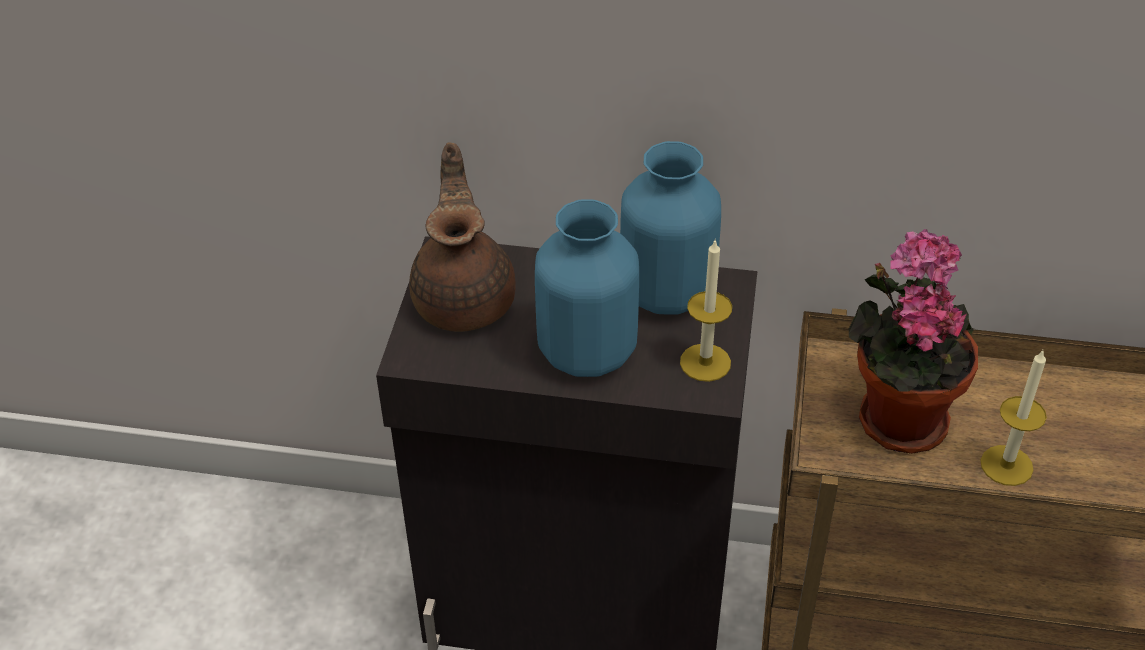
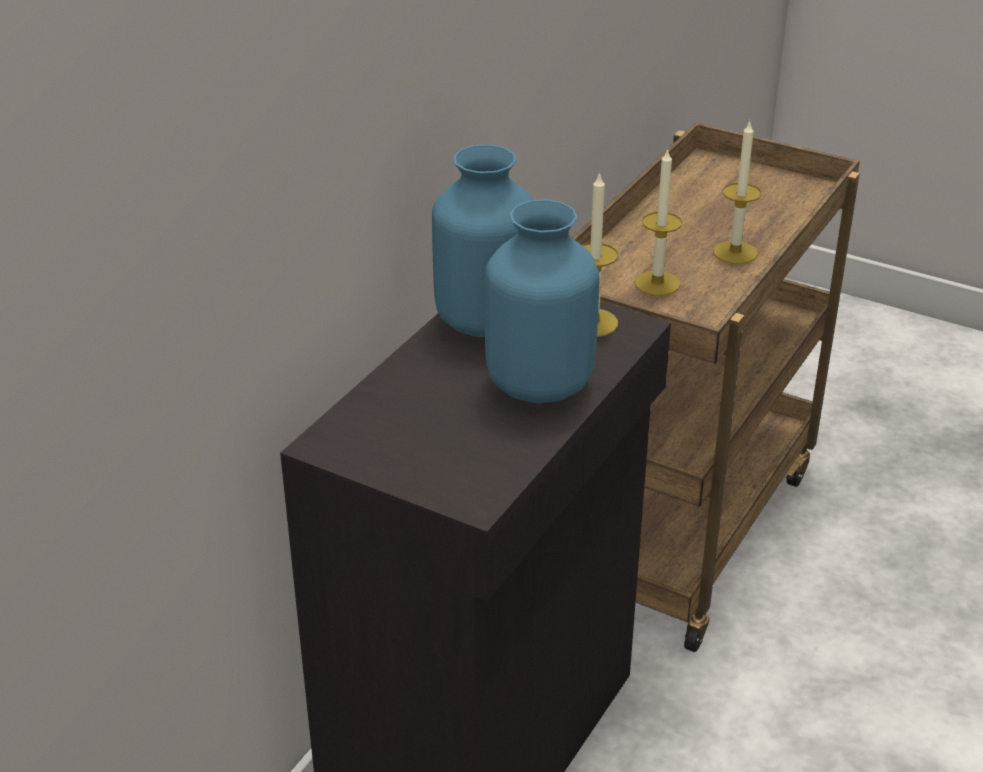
camera: 70 degrees left, 10 degrees down
brown teapot [409,142,515,332] -> none
potted plant [849,229,978,454] -> candle [634,148,682,296]

